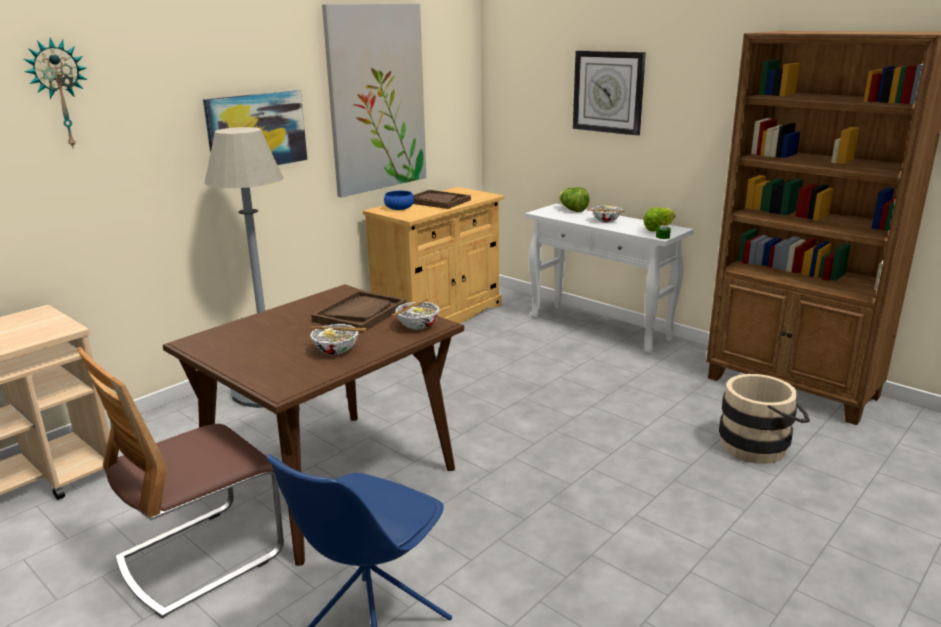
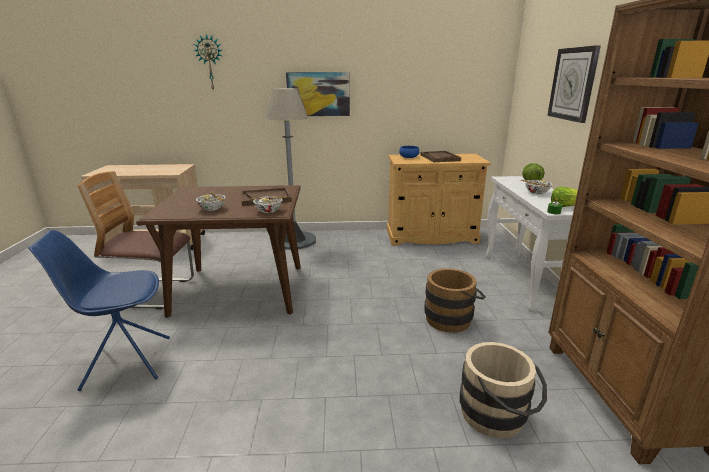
camera: 45 degrees right, 0 degrees up
picture [322,4,426,197] -> none
none -> brown bucket [424,268,486,333]

